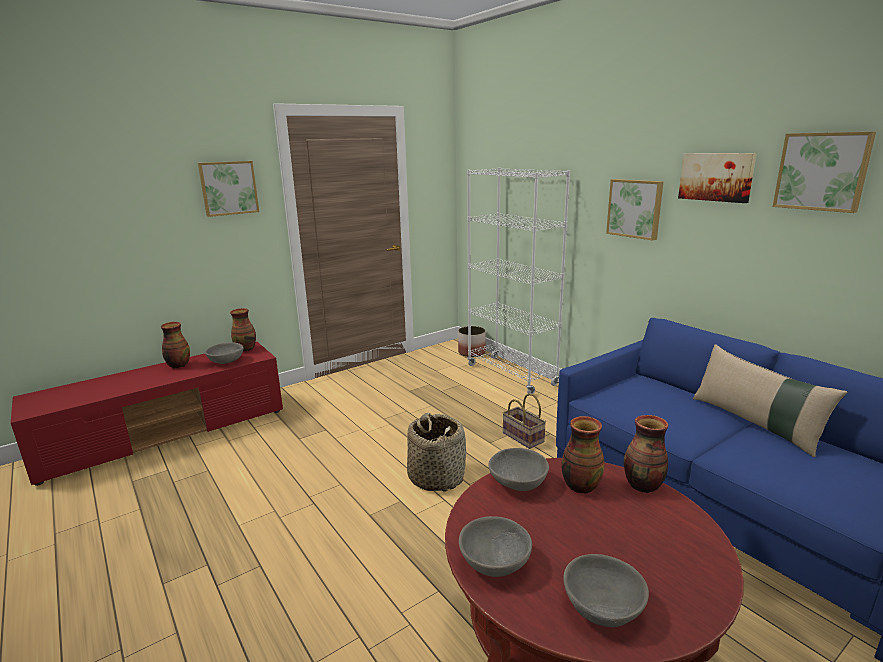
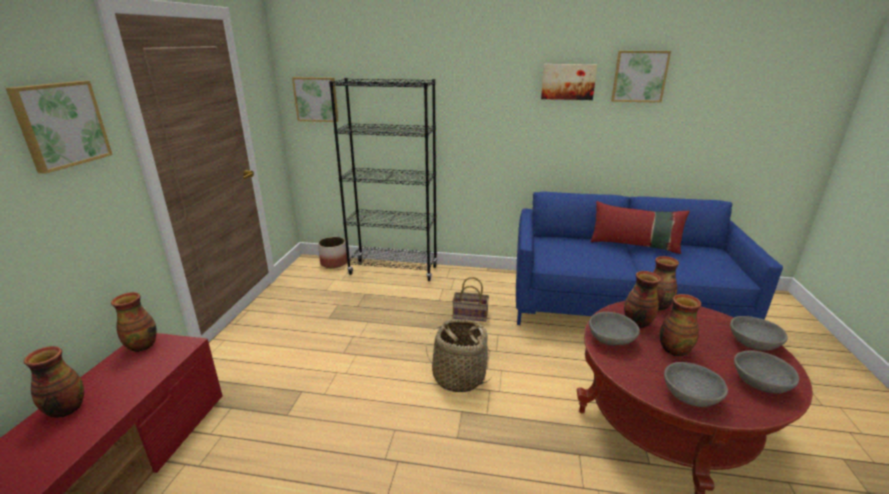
camera: 45 degrees left, 5 degrees up
grey bowl [205,342,244,364] -> grey bowl moved to [730,316,788,351]
white bookcase [467,167,570,394] -> black bookcase [329,78,437,281]
picture [606,179,663,241] -> picture moved to [292,77,338,122]
beige pillow [693,344,847,457] -> red pillow [590,201,690,254]
none -> vase [660,294,701,356]

